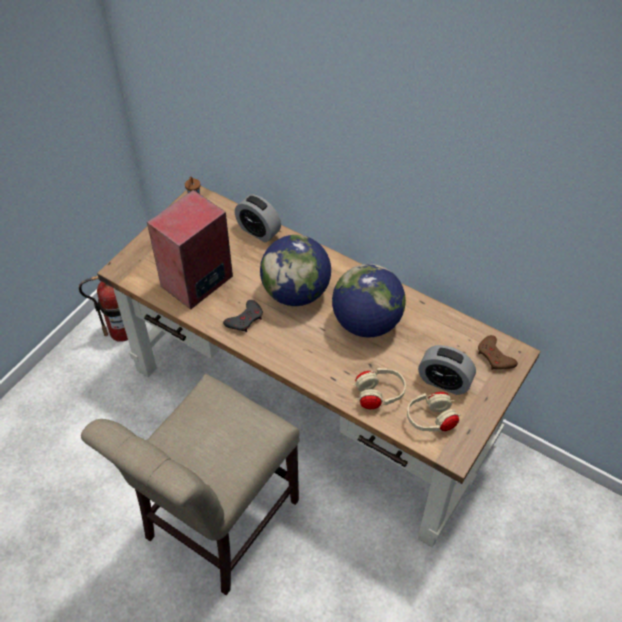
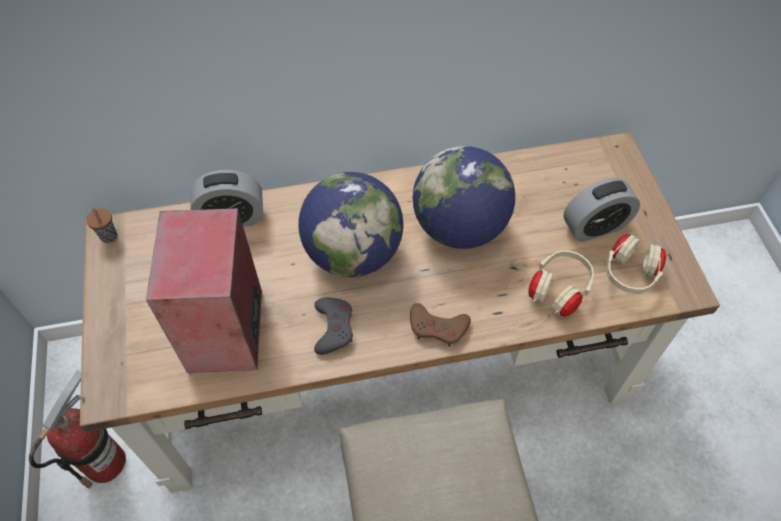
camera: 45 degrees left, 5 degrees up
brown game controller [478,335,518,370] -> brown game controller moved to [410,303,471,347]

